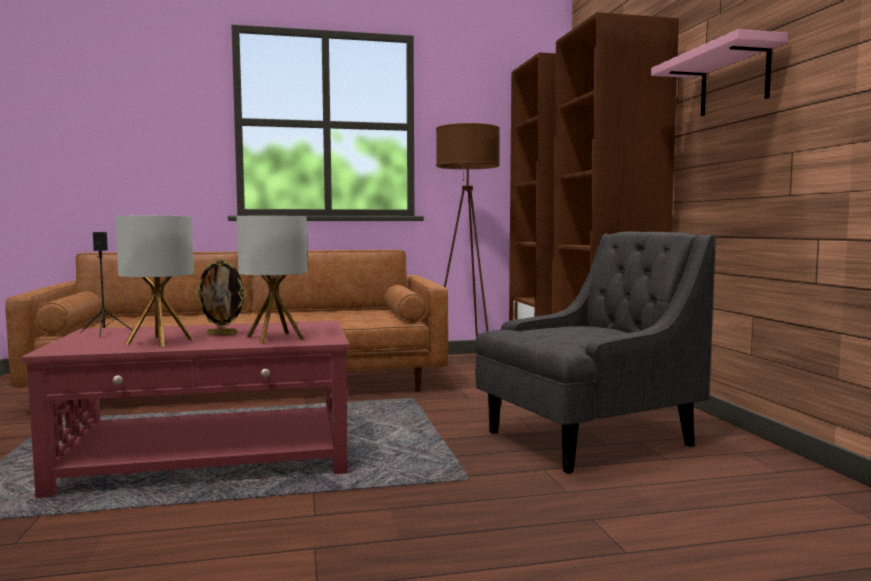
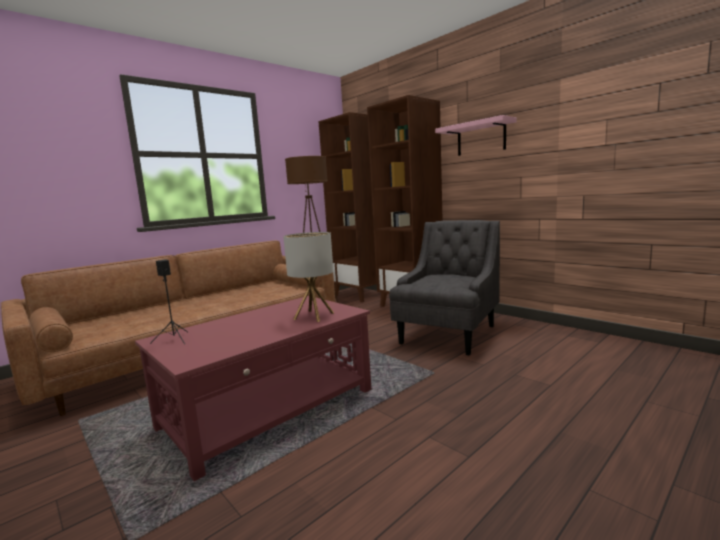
camera: 30 degrees left, 5 degrees up
table lamp [115,216,194,347] -> none
picture frame [195,258,246,335] -> none

